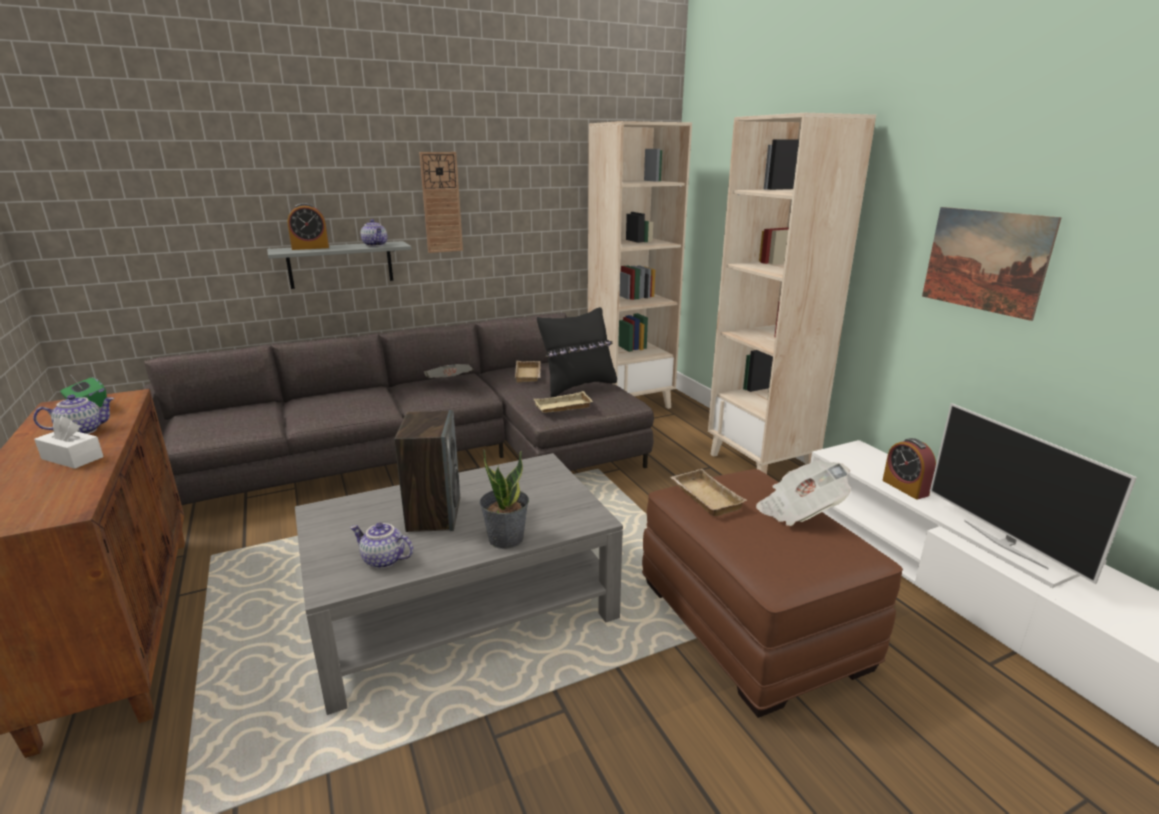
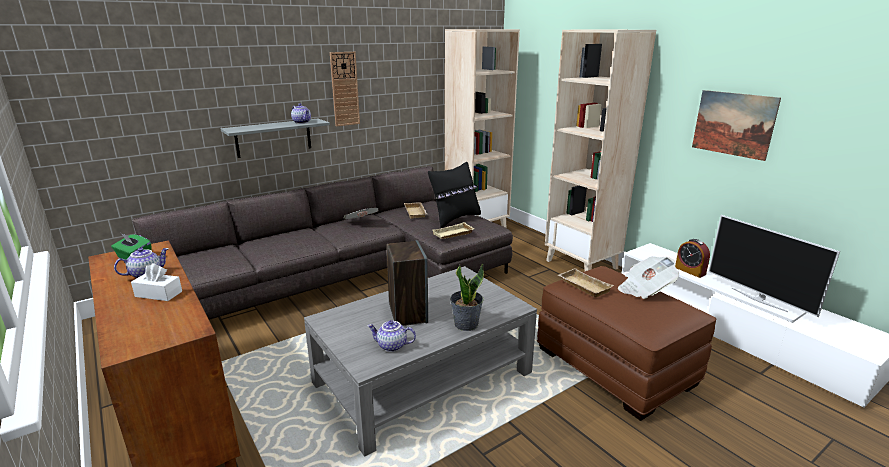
camera: 10 degrees left, 0 degrees up
alarm clock [288,203,329,250] -> none

